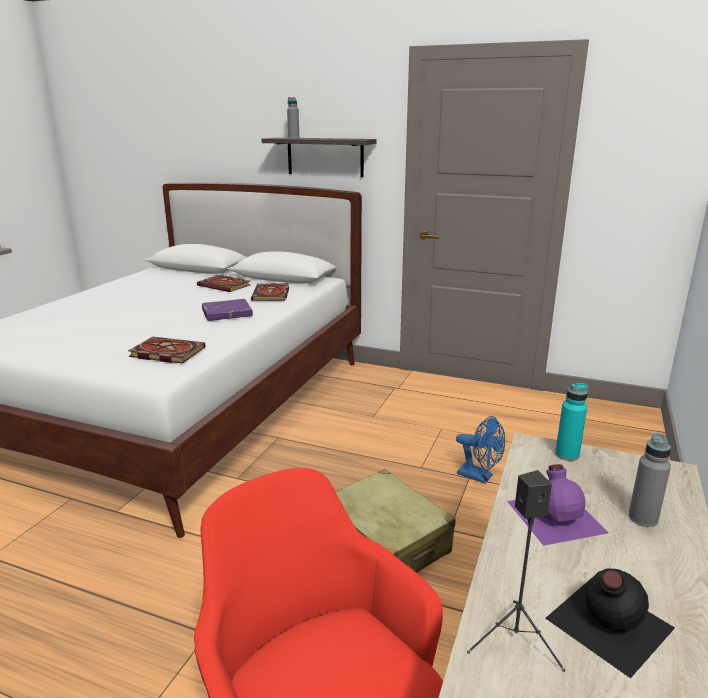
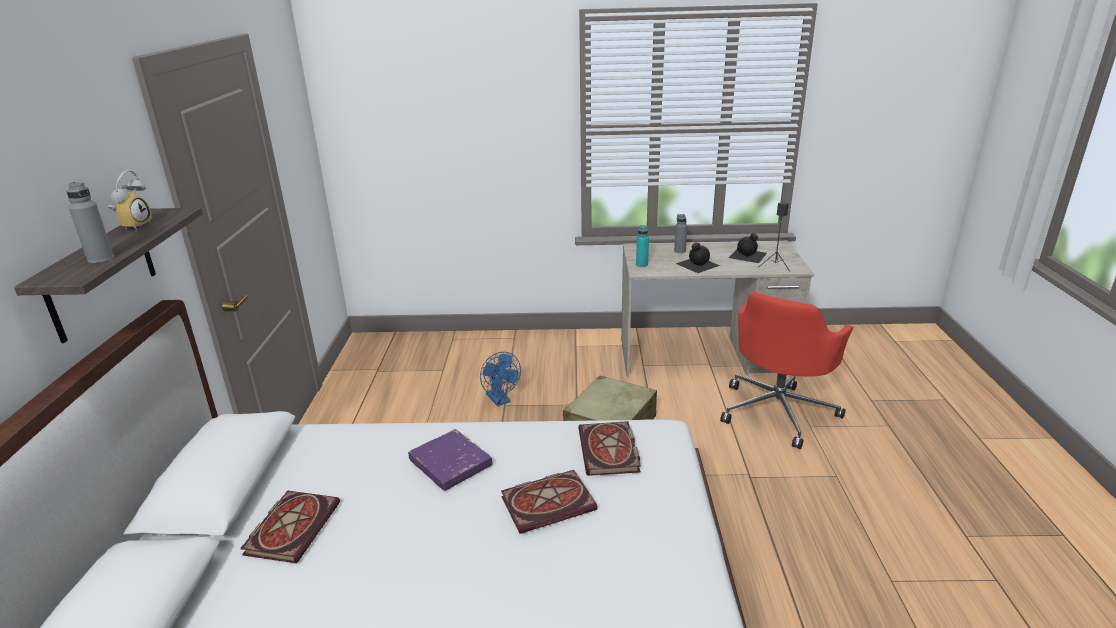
camera: 110 degrees left, 5 degrees up
book [251,283,289,301] -> book moved to [501,470,598,534]
blue fan [456,416,505,484] -> blue fan turned 135 degrees clockwise [480,352,521,406]
purple bottle [507,464,608,546] -> black bottle [676,242,720,273]
none -> alarm clock [108,170,152,230]

